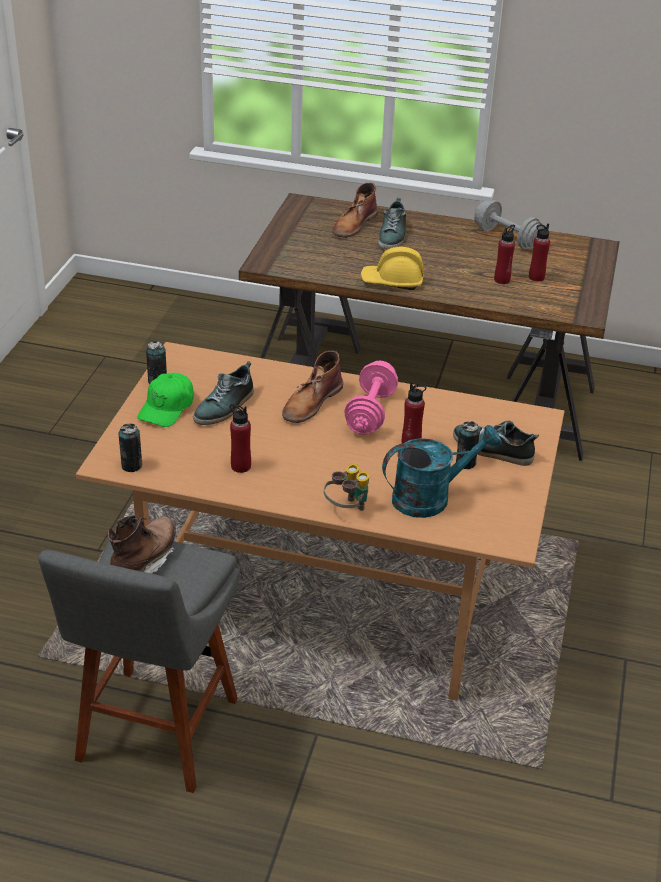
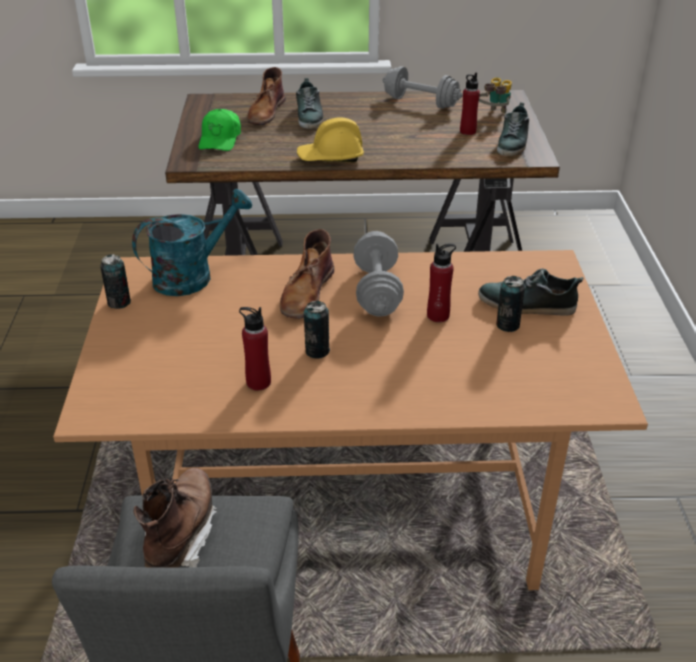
camera: 15 degrees left, 0 degrees up
can [119,424,143,472] -> can moved to [304,301,330,358]
green cap [138,373,194,427] -> green cap moved to [198,109,241,151]
shoe [193,361,253,425] -> shoe moved to [497,102,529,156]
binoculars [324,464,369,511] -> binoculars moved to [479,77,512,113]
pink dumbbell [344,360,398,435] -> grey dumbbell [353,231,404,317]
turquoise watering can [382,425,502,518] -> turquoise watering can moved to [132,189,252,296]
red bottle [494,224,515,284] -> none

